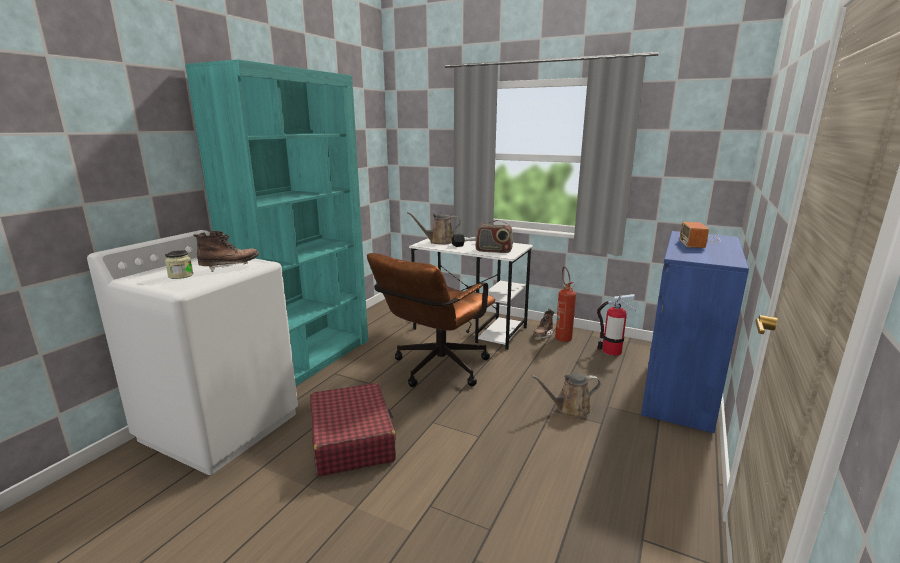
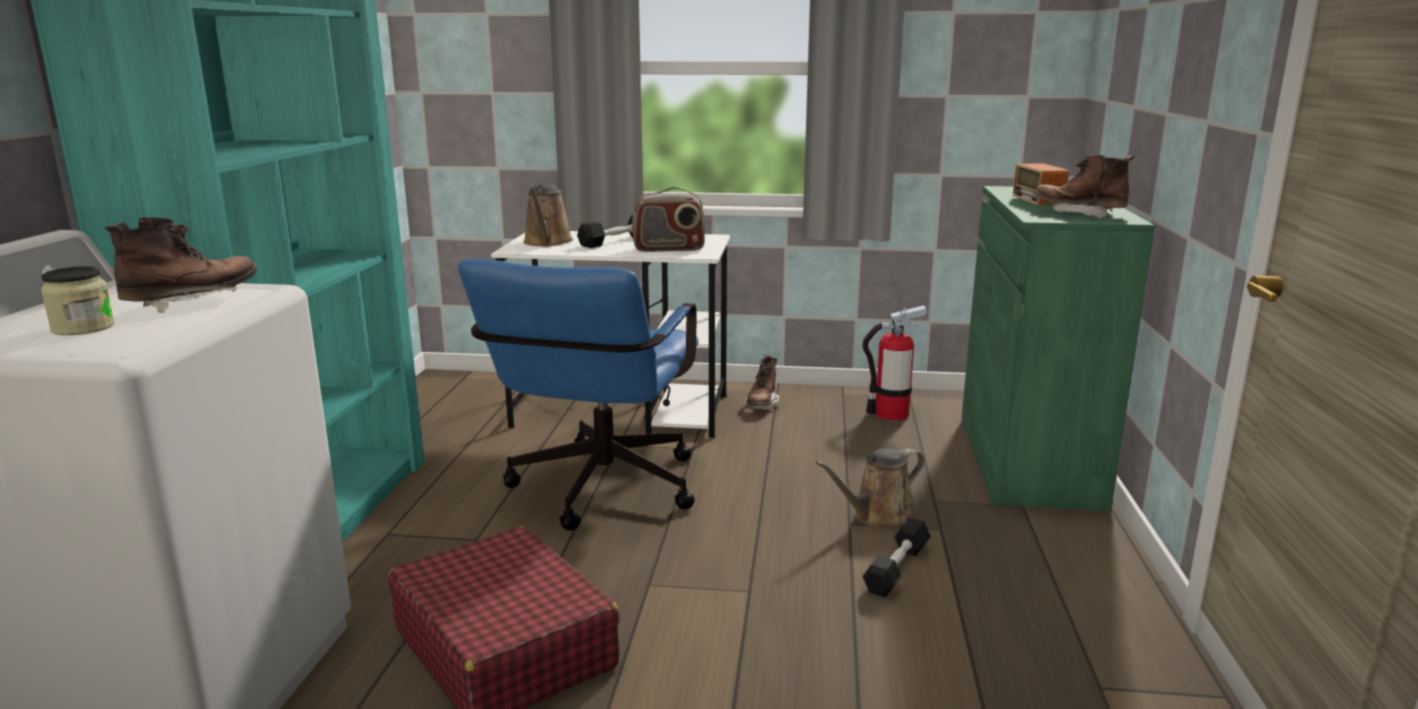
camera: 20 degrees left, 0 degrees up
brown office chair [367,253,495,387] -> blue office chair [458,259,699,531]
brown watering can [407,212,461,244] -> brown watering can turned 60 degrees counterclockwise [523,184,573,246]
fire extinguisher [555,266,576,342] -> none
blue cabinet [641,231,749,433] -> green cabinet [962,186,1155,511]
none -> black dumbbell [863,518,931,597]
none -> brown boot [1033,155,1134,218]

